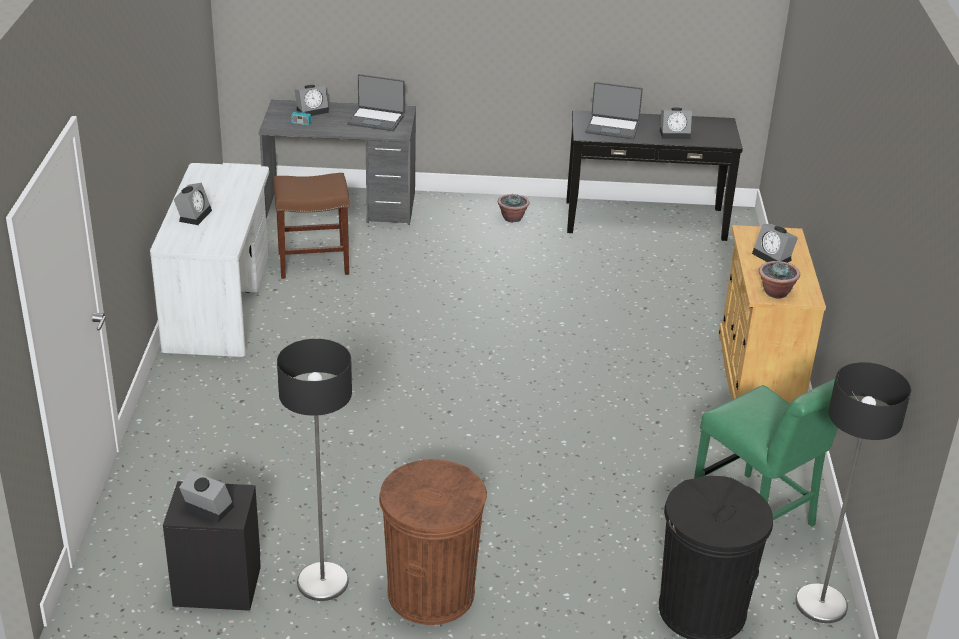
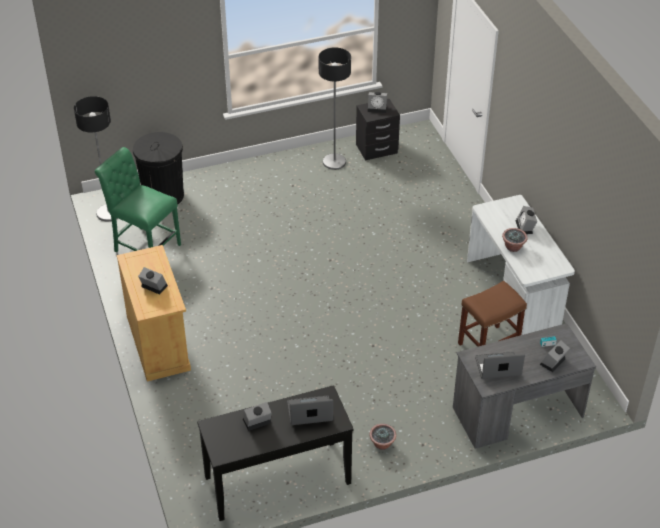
camera: 160 degrees right, 10 degrees up
brown trash can [379,459,487,625] -> none
potted plant [759,261,800,299] -> potted plant moved to [502,228,528,252]

